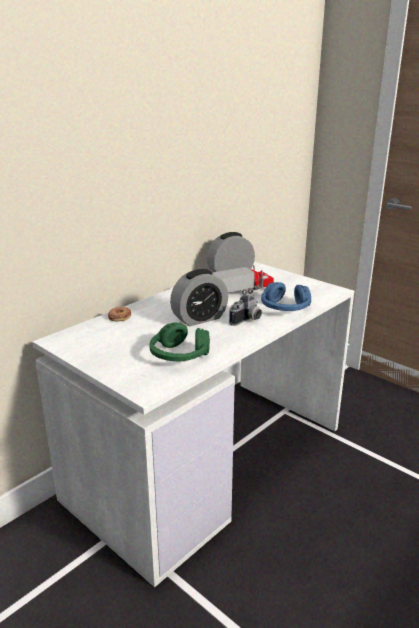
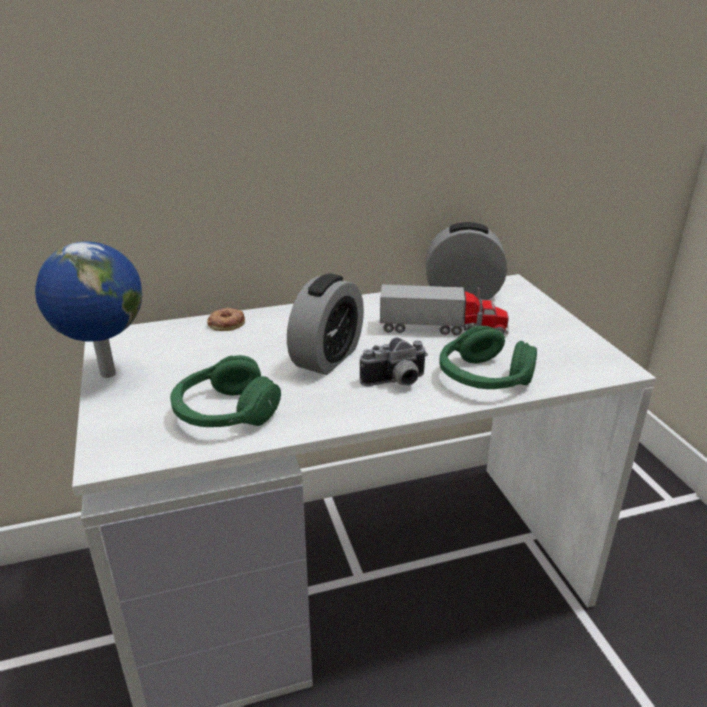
camera: 30 degrees right, 5 degrees up
alarm clock [170,269,228,326] -> alarm clock turned 60 degrees counterclockwise [287,274,364,375]
blue headphones [261,282,311,311] -> green headphones [439,326,537,389]
none -> globe [35,241,142,378]

